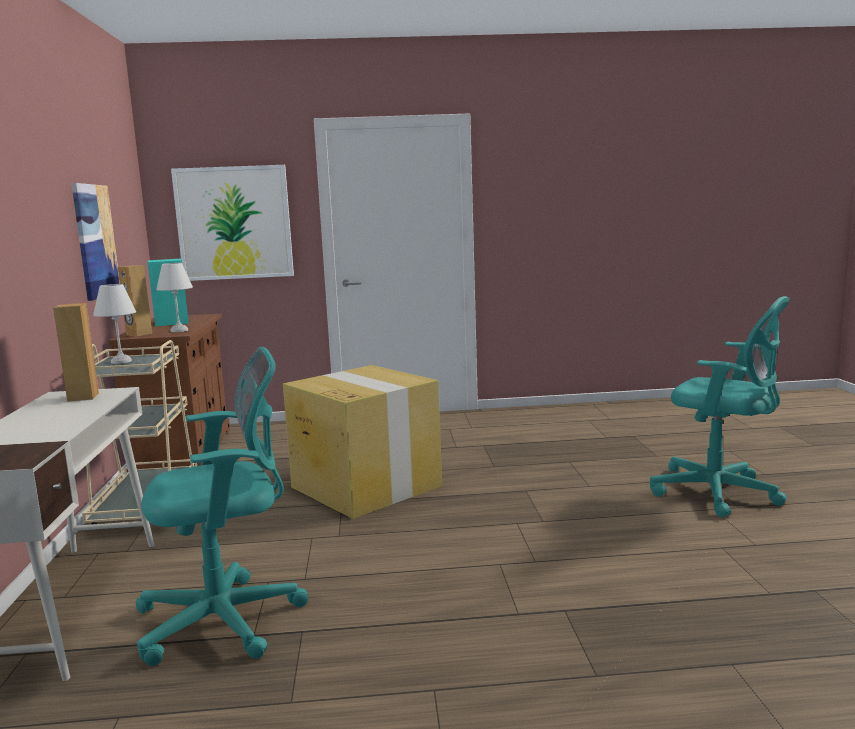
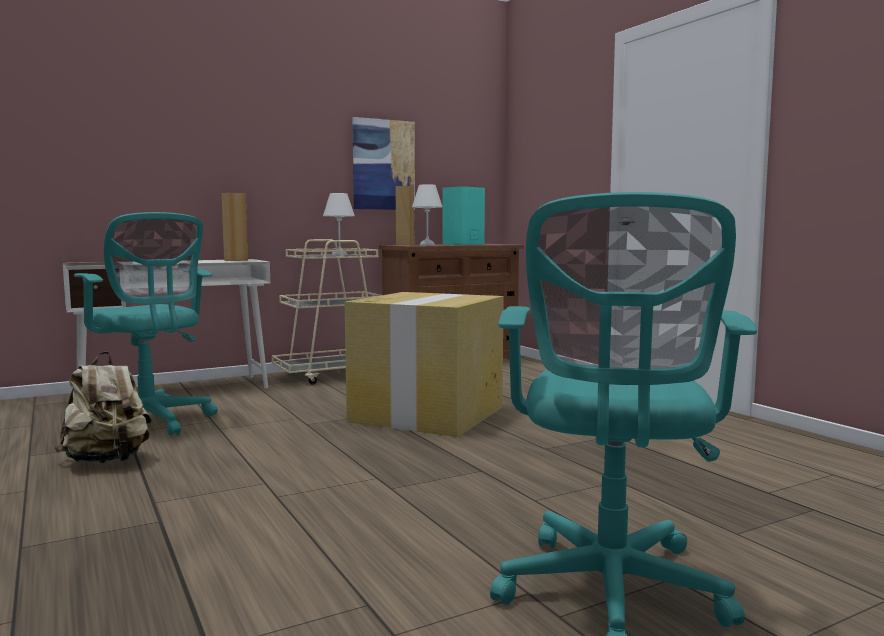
camera: 65 degrees right, 5 degrees down
picture [171,165,294,281] -> none
none -> beige backpack [55,352,152,463]

